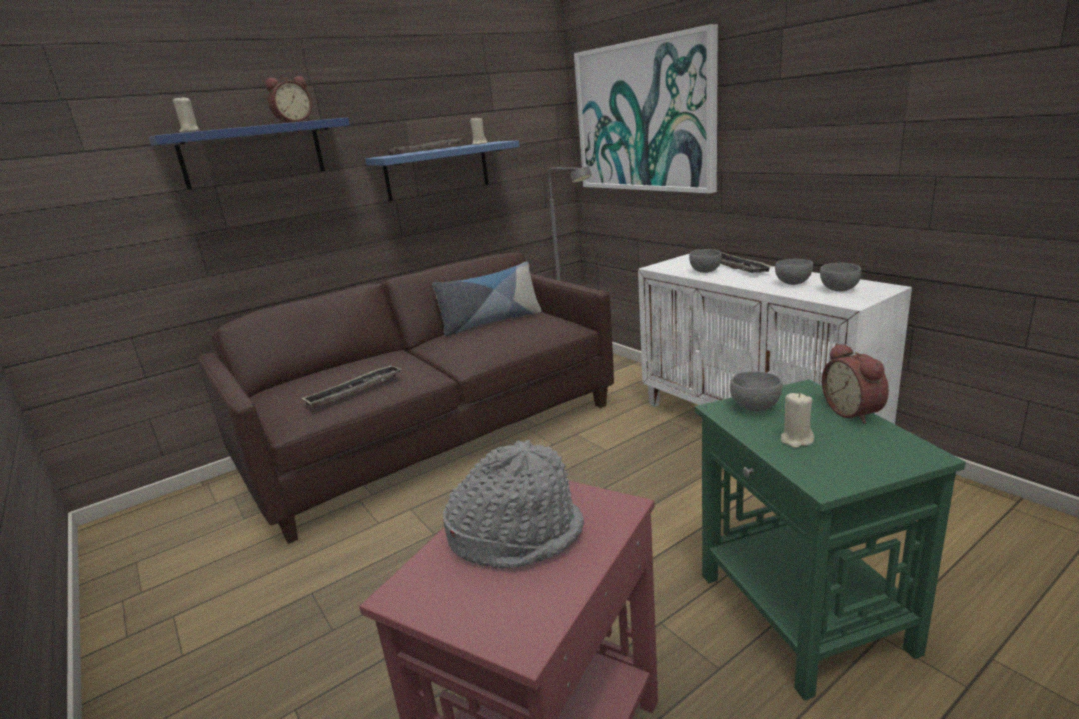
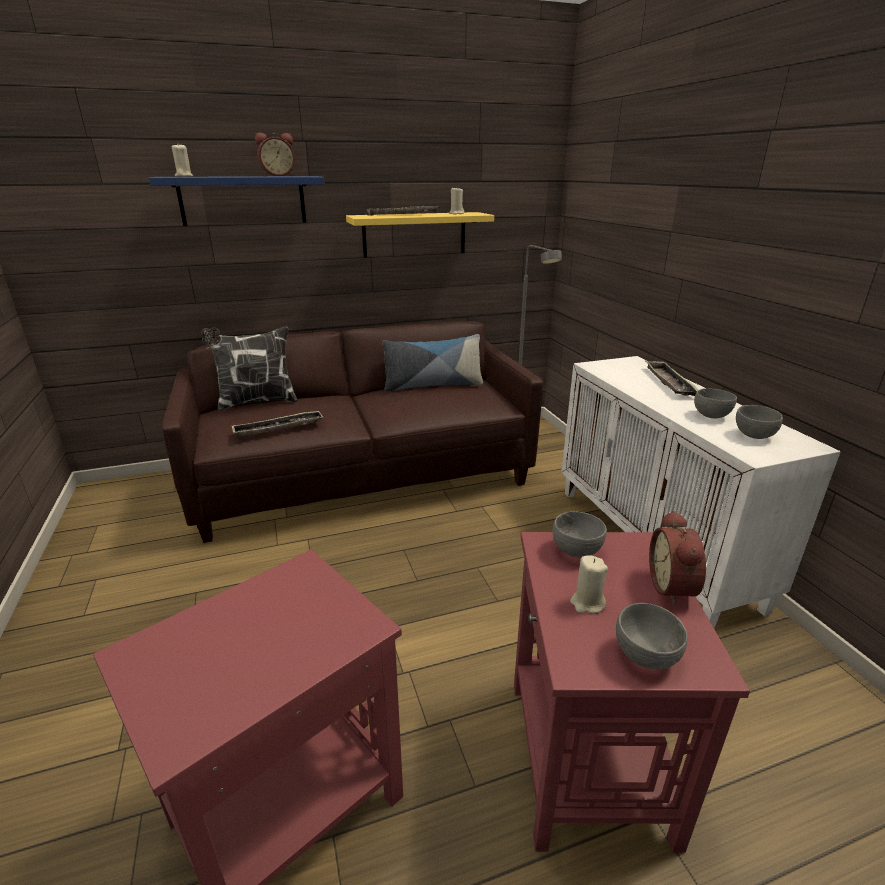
camera: 15 degrees right, 5 degrees up
blue shelf [366,141,520,201] -> yellow shelf [346,212,494,258]
grey hat [443,440,584,569] -> none
picture [574,24,718,193] -> none
grey bowl [689,249,722,273] -> grey bowl moved to [616,603,688,670]
green side table [695,379,966,700] -> red side table [514,532,750,853]
none -> pillow [201,326,298,411]

